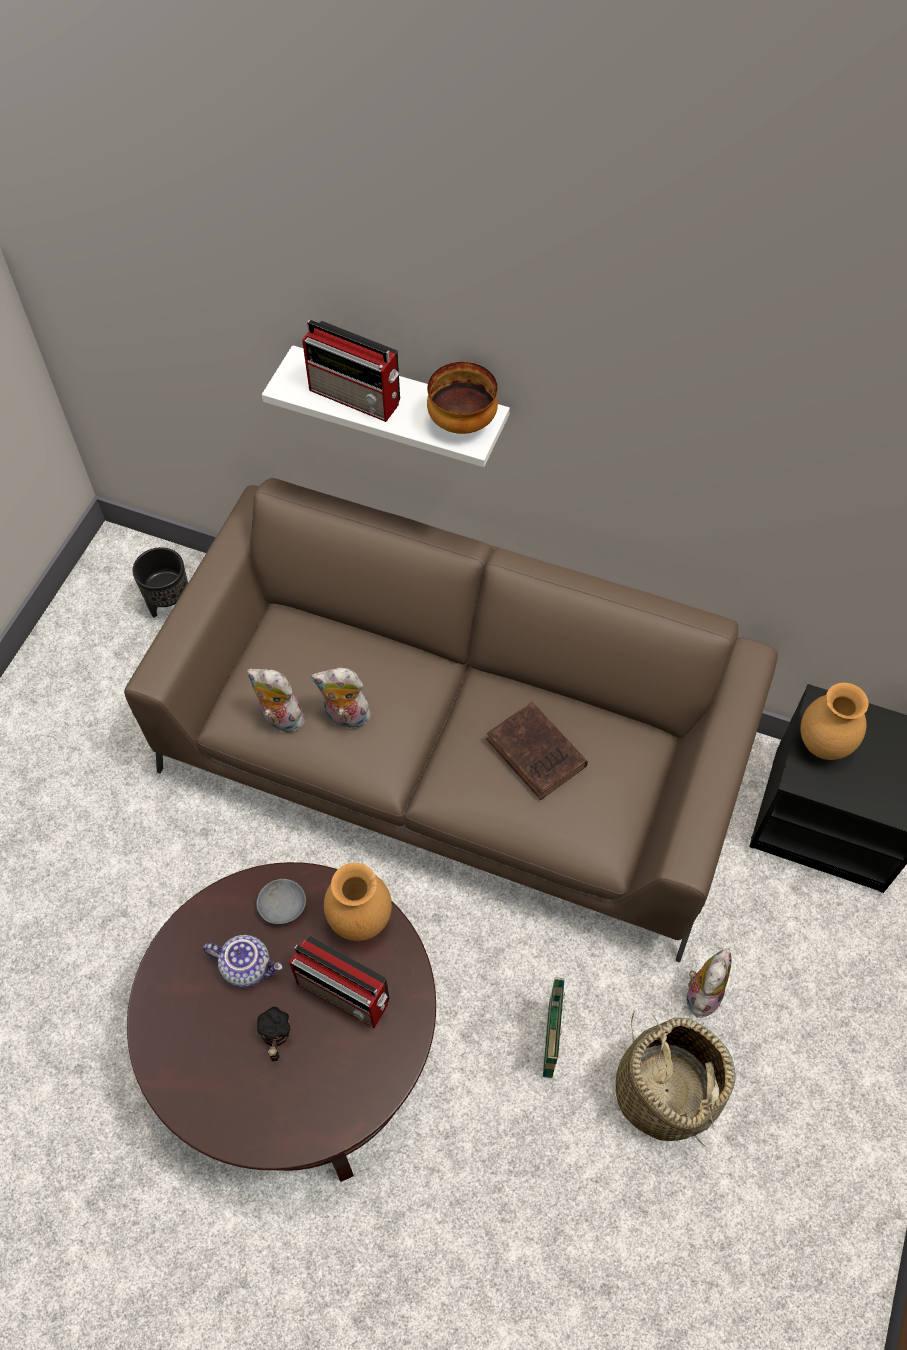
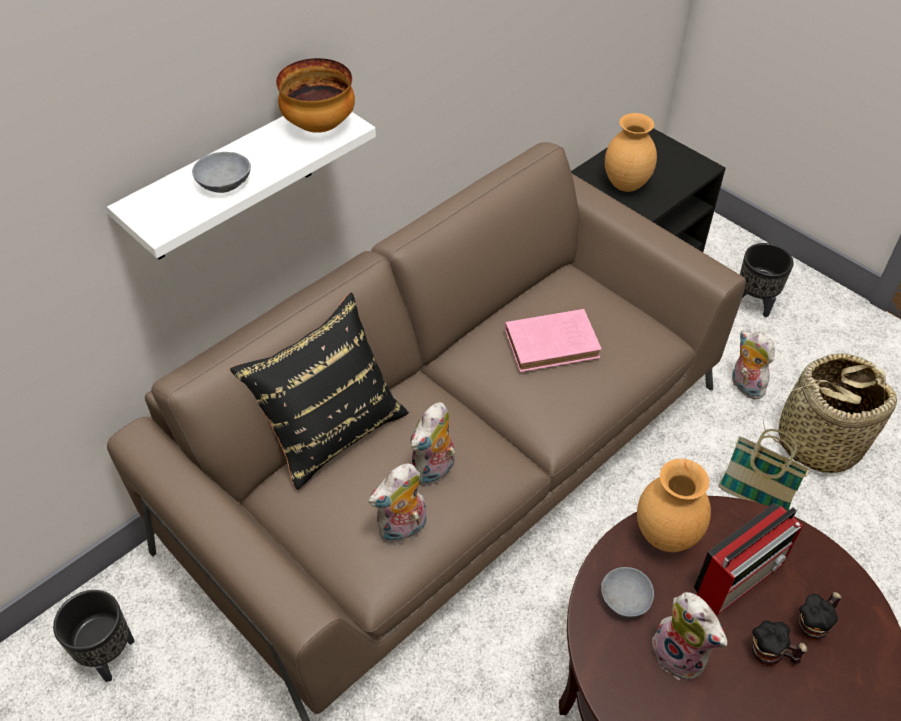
camera: 65 degrees left, 10 degrees down
teapot [203,935,283,988] -> plush toy [652,592,727,680]
radio [302,320,400,422] -> grey bowl [192,152,251,193]
brown book [486,702,588,800] -> pink book [505,309,602,372]
none -> black pillow [230,292,409,490]
none -> black planter [740,243,794,318]
none -> mug [798,592,842,640]

